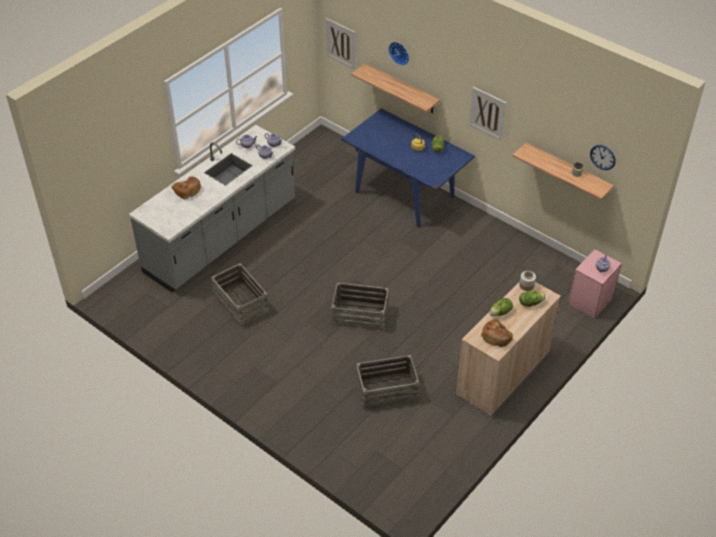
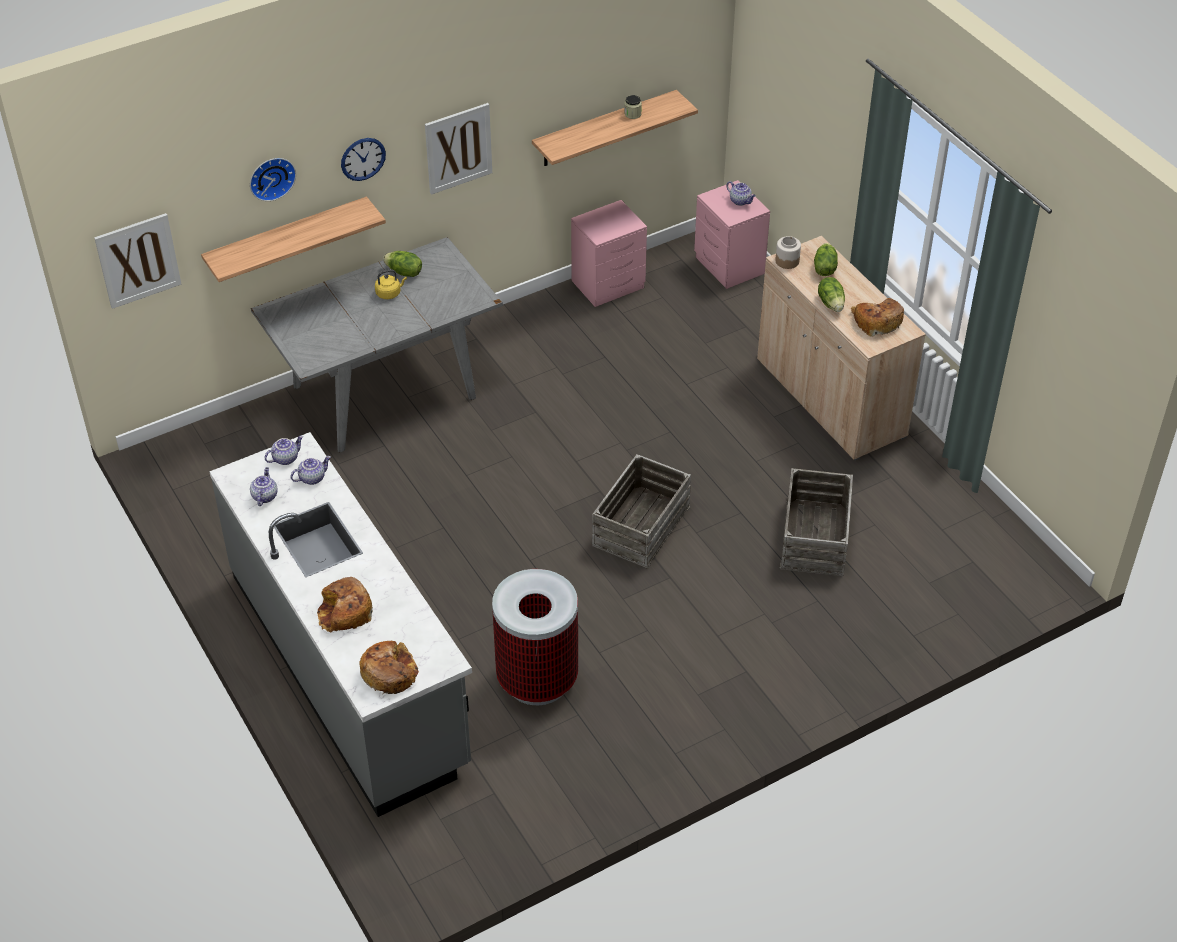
camera: 70 degrees left, 0 degrees up
crate [211,263,270,327] -> trash can [492,569,578,705]
blue dining table [341,108,475,228] -> grey dining table [251,237,503,453]
wall clock [590,145,616,170] -> wall clock moved to [341,138,386,181]
none -> bread [359,641,419,695]
none -> pink nightstand [571,200,647,307]

